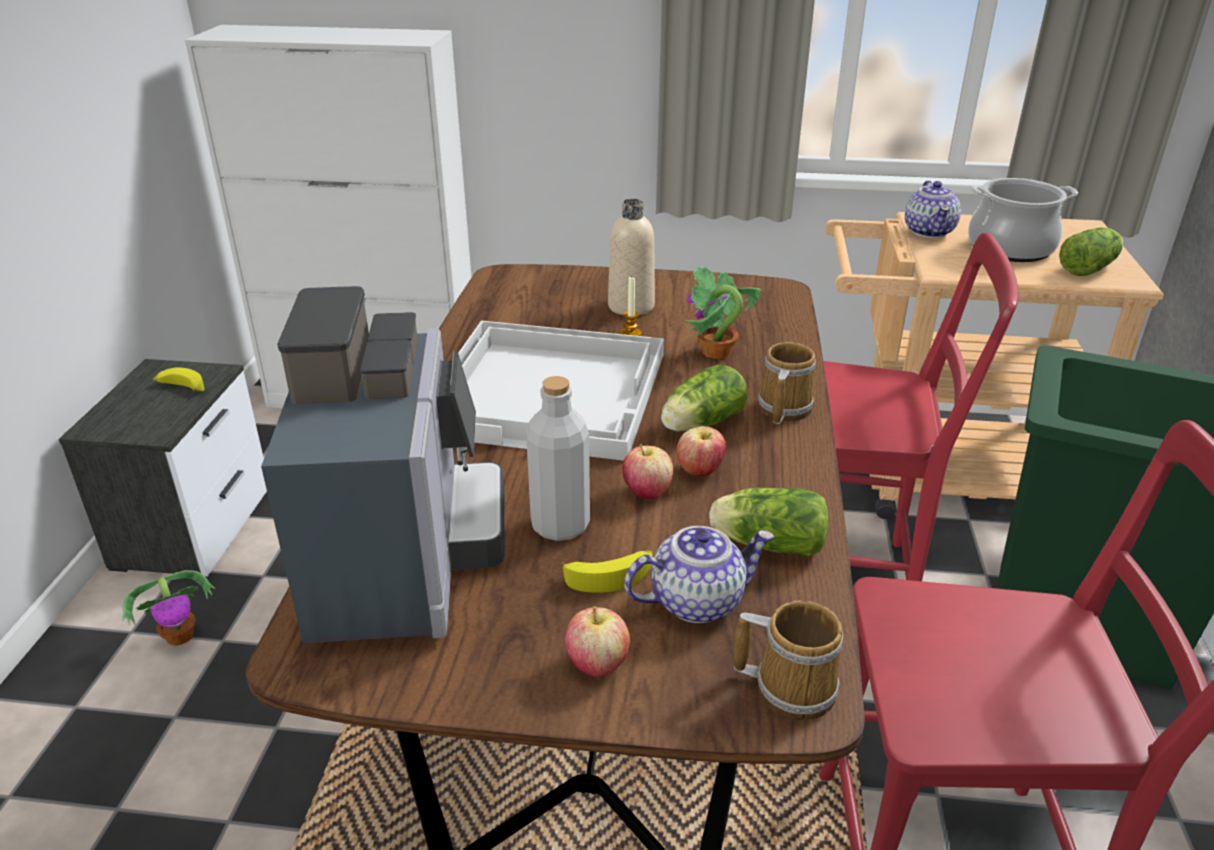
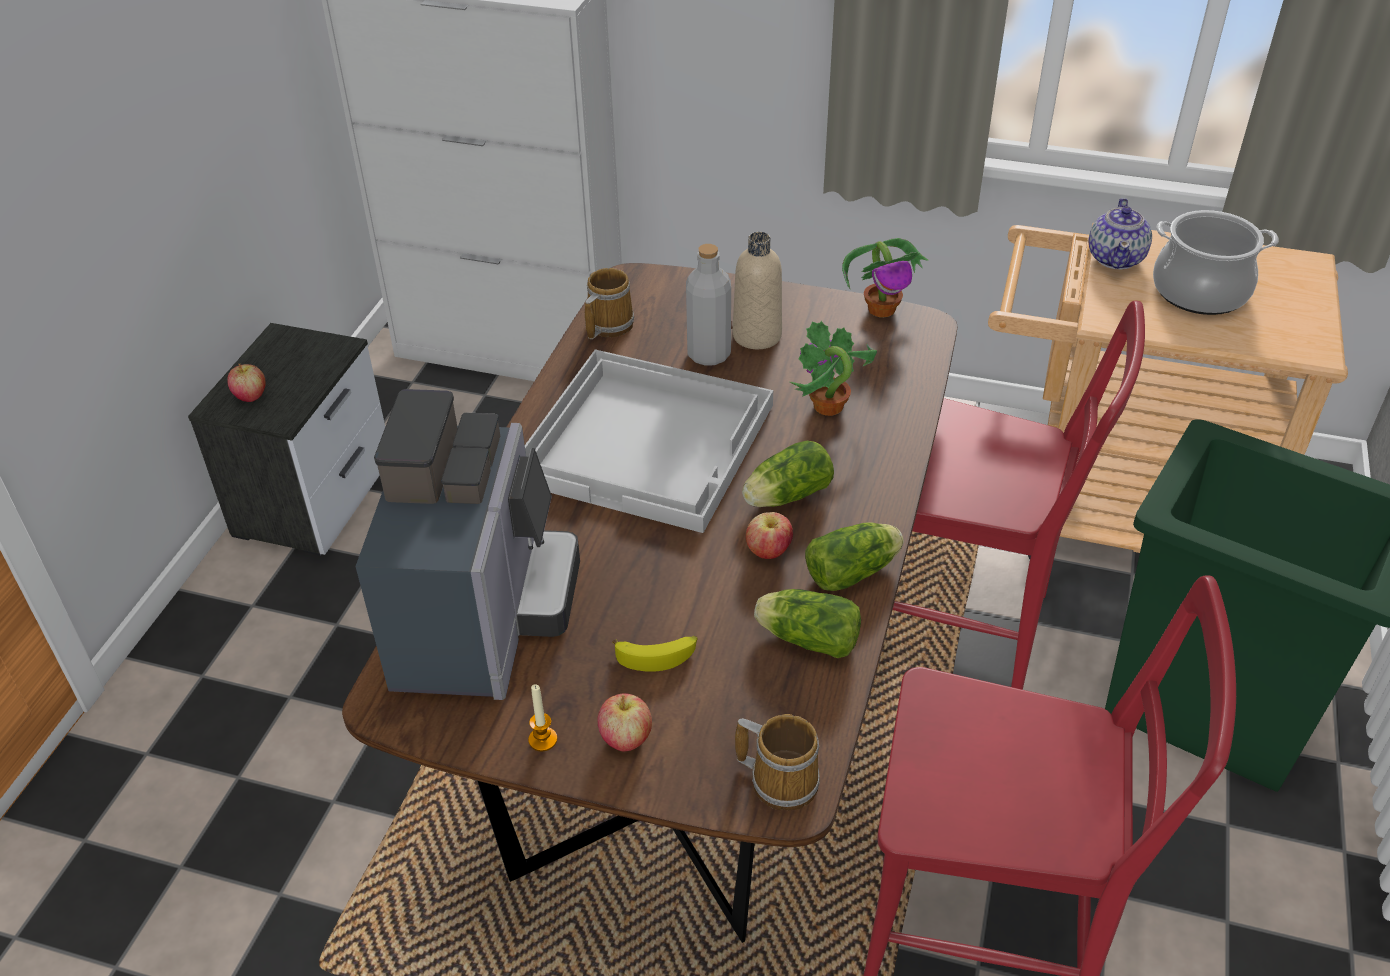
camera: 10 degrees right, 10 degrees up
potted plant [122,570,215,646] -> potted plant moved to [842,238,929,318]
banana [153,367,204,392] -> none
grey bottle [526,376,590,541] -> grey bottle moved to [686,244,731,366]
candle [620,277,641,336] -> candle moved to [528,684,557,752]
apple [623,444,673,499] -> apple moved to [227,364,266,402]
teapot [624,526,774,623] -> none
mug [758,342,816,424] -> mug moved to [585,268,634,339]
lettuce [1059,227,1123,276] -> lettuce moved to [805,522,903,591]

